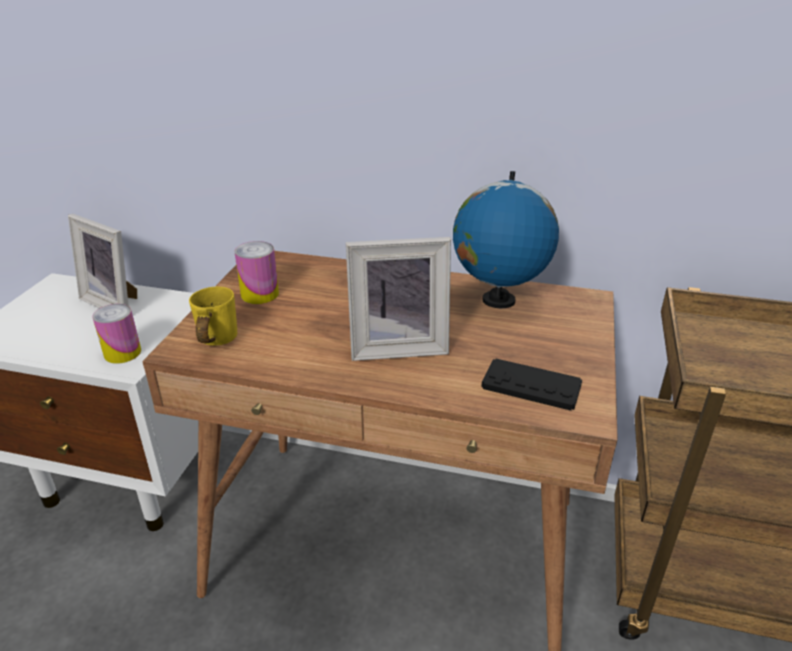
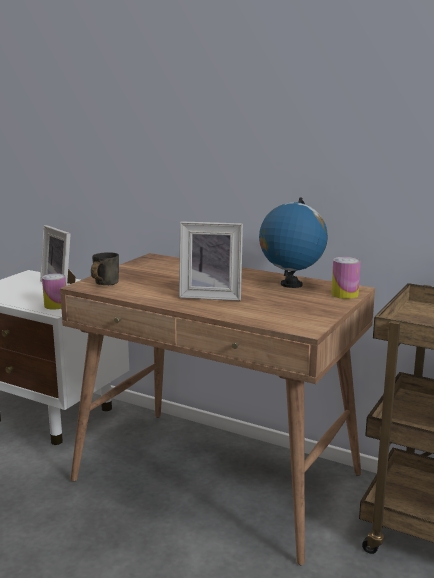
camera: 15 degrees right, 15 degrees down
yellow mug [189,287,237,346] -> grey mug [91,252,119,285]
can [234,241,279,304] -> can moved to [331,257,361,299]
black game controller [481,359,582,411] -> none

